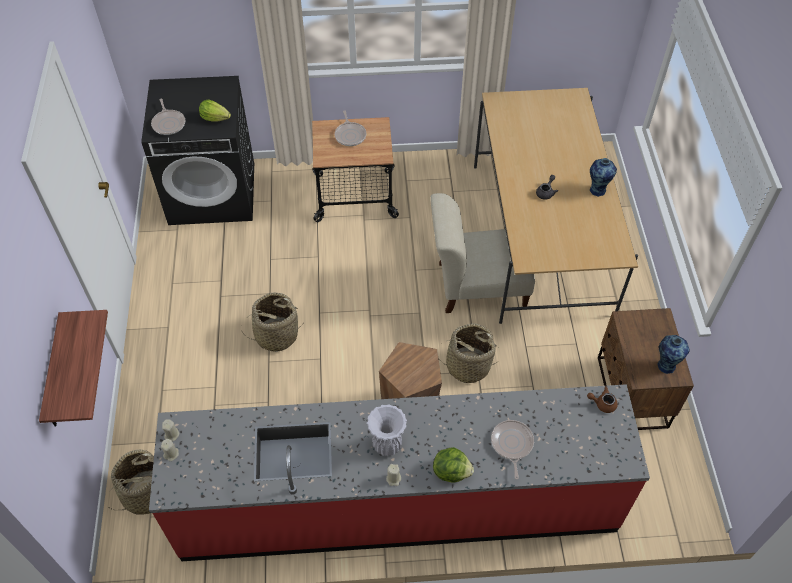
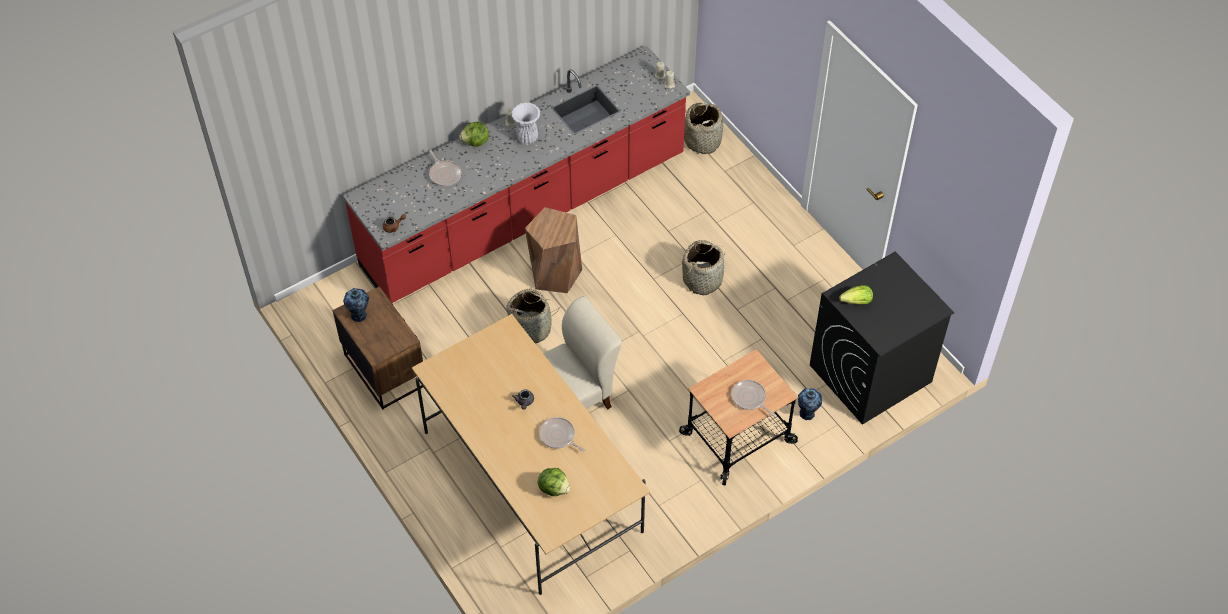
camera: 150 degrees right, 0 degrees up
shelf [39,310,108,426] -> none
frying pan [151,98,185,135] -> frying pan moved to [539,417,585,452]
vase [590,158,617,197] -> vase moved to [798,388,822,421]
none -> lettuce [538,468,570,496]

